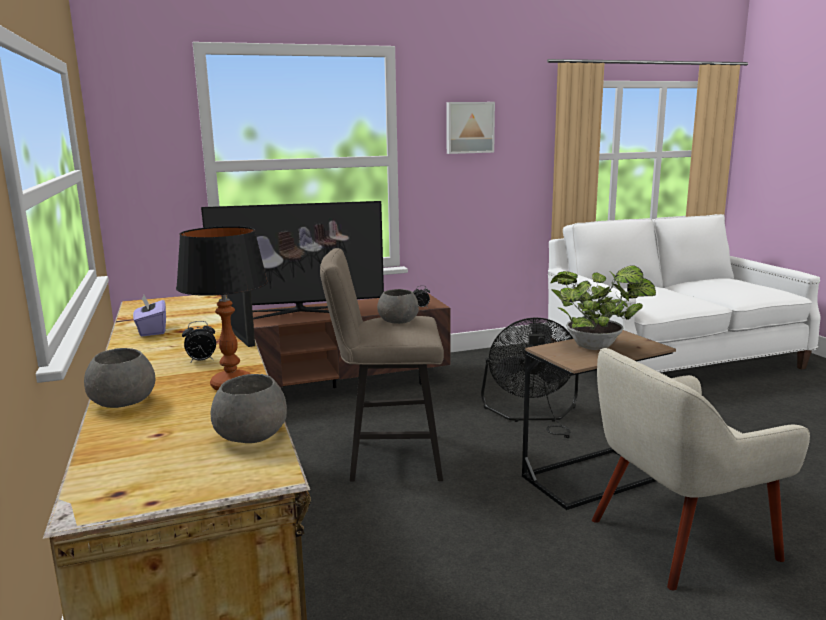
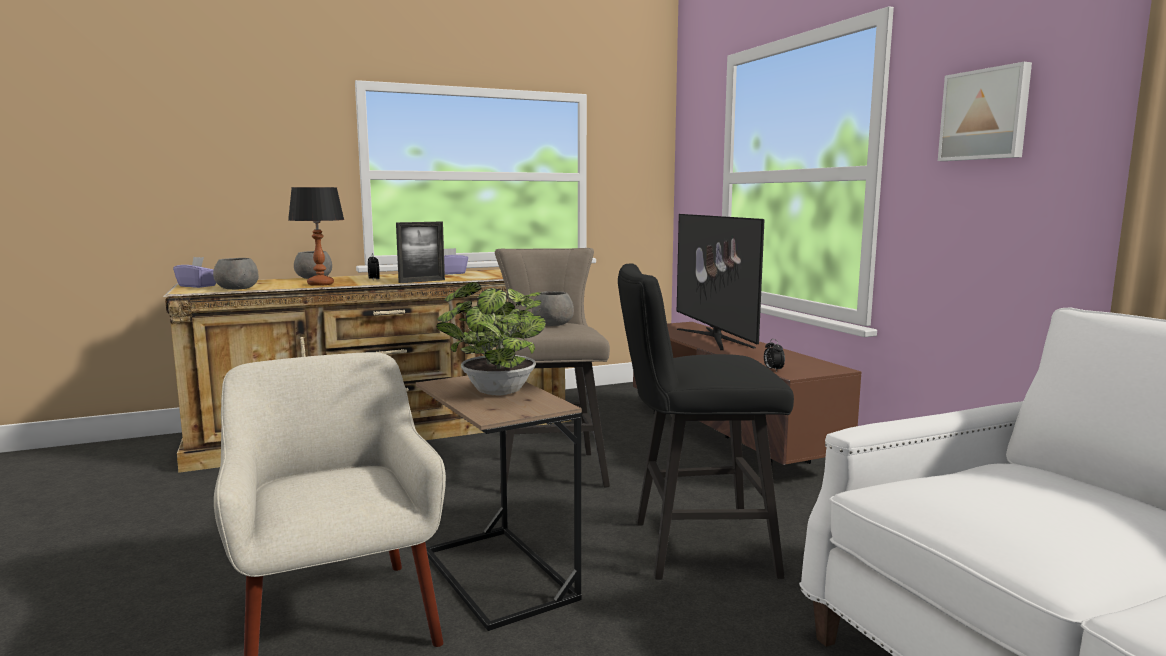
camera: 85 degrees right, 5 degrees down
black fan [481,318,579,438] -> black stool [618,263,794,580]
none -> purple tissue box [173,257,216,288]

